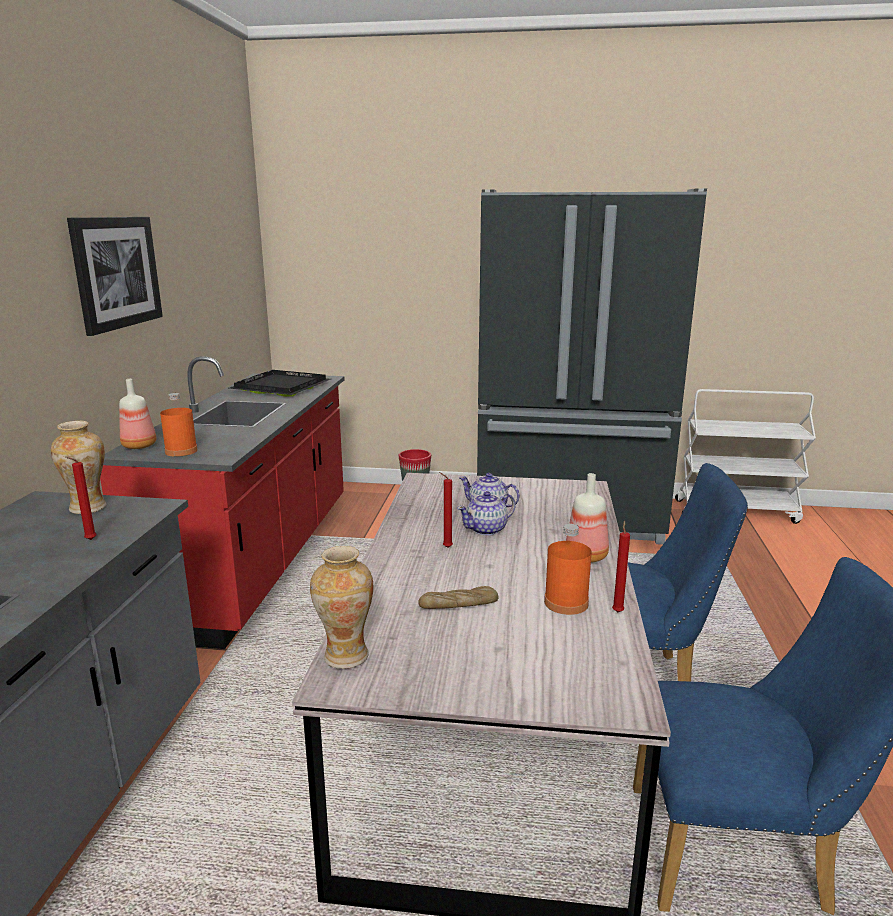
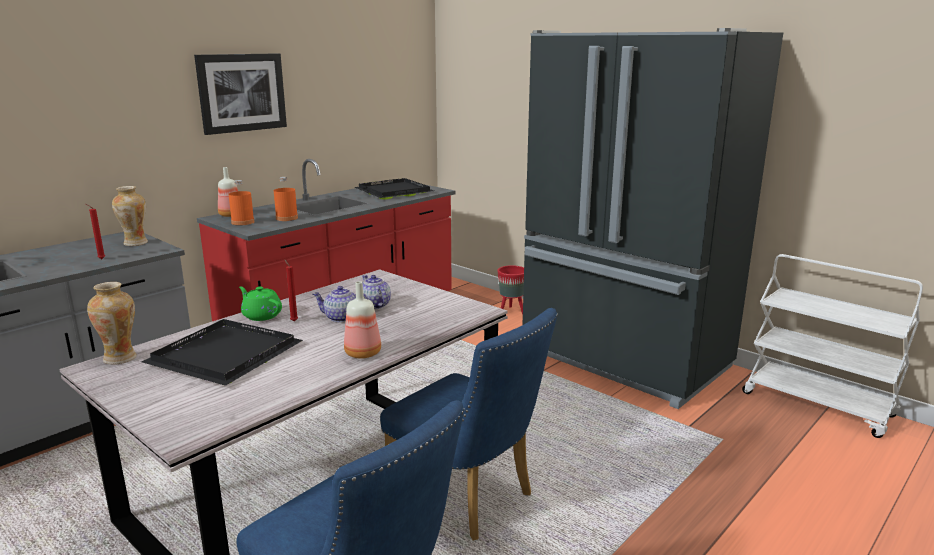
camera: 35 degrees right, 0 degrees up
bread [418,586,499,609] -> black tray [141,319,303,386]
orange bottle [544,524,592,615] -> orange bottle moved to [274,177,298,221]
red candle [612,521,630,612] -> none
none -> green teapot [239,286,282,321]

